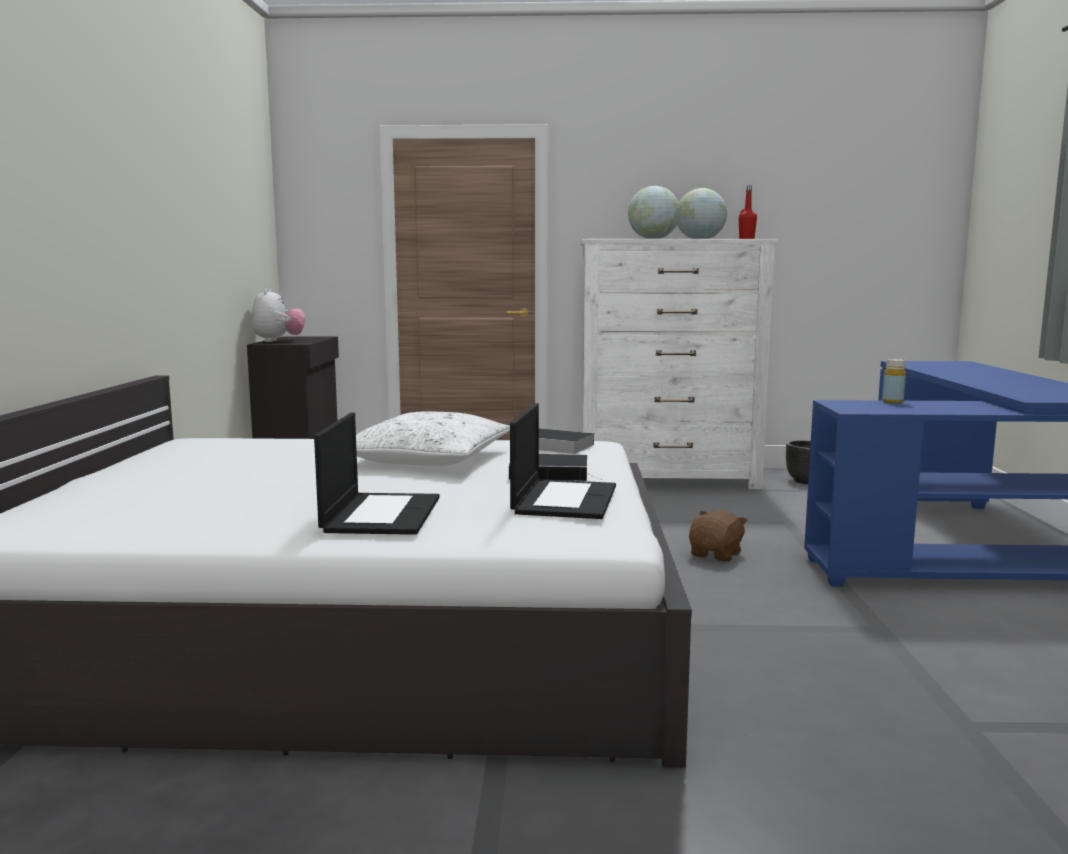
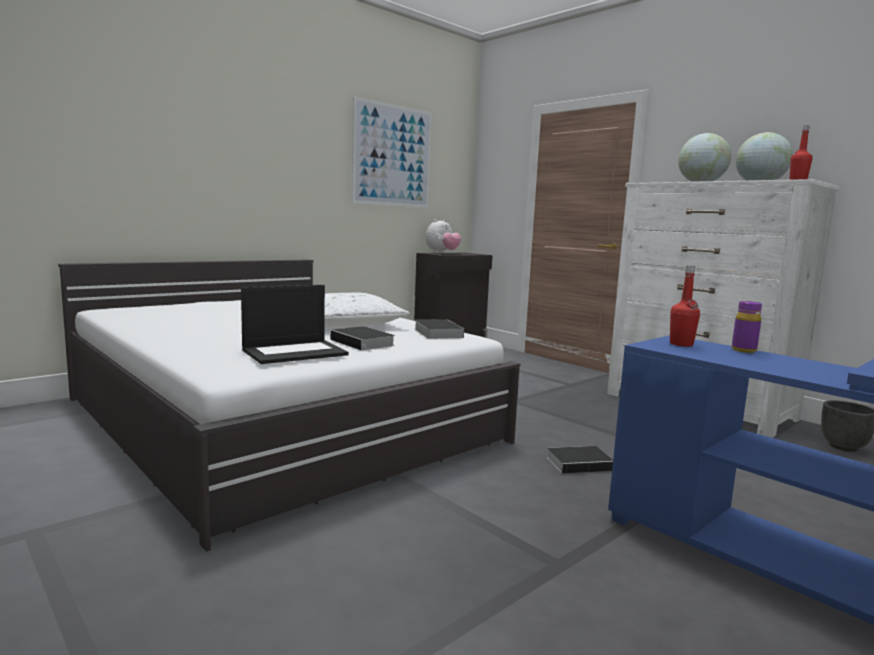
camera: 45 degrees right, 0 degrees up
laptop [314,413,439,535] -> none
brown plush toy [689,510,748,562] -> book [547,446,613,474]
yellow bottle [882,359,906,404] -> purple bottle [732,301,762,353]
none -> picture [352,96,432,208]
none -> red bottle [670,265,700,346]

